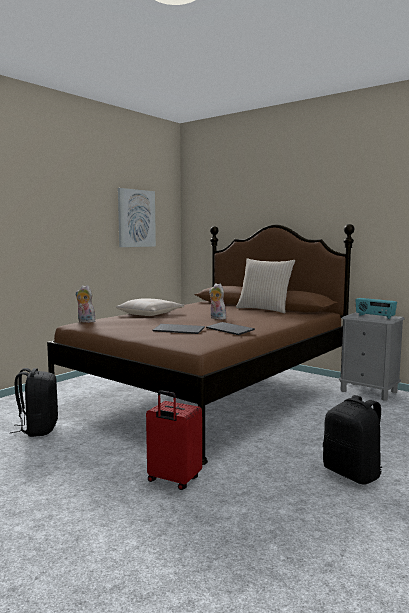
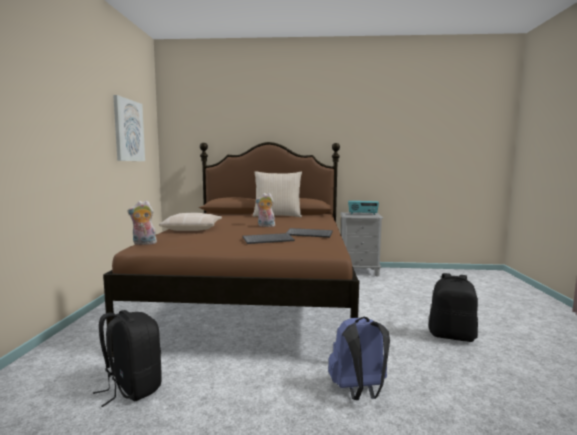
camera: 35 degrees left, 0 degrees up
red suitcase [146,390,202,490] -> blue backpack [328,317,390,400]

